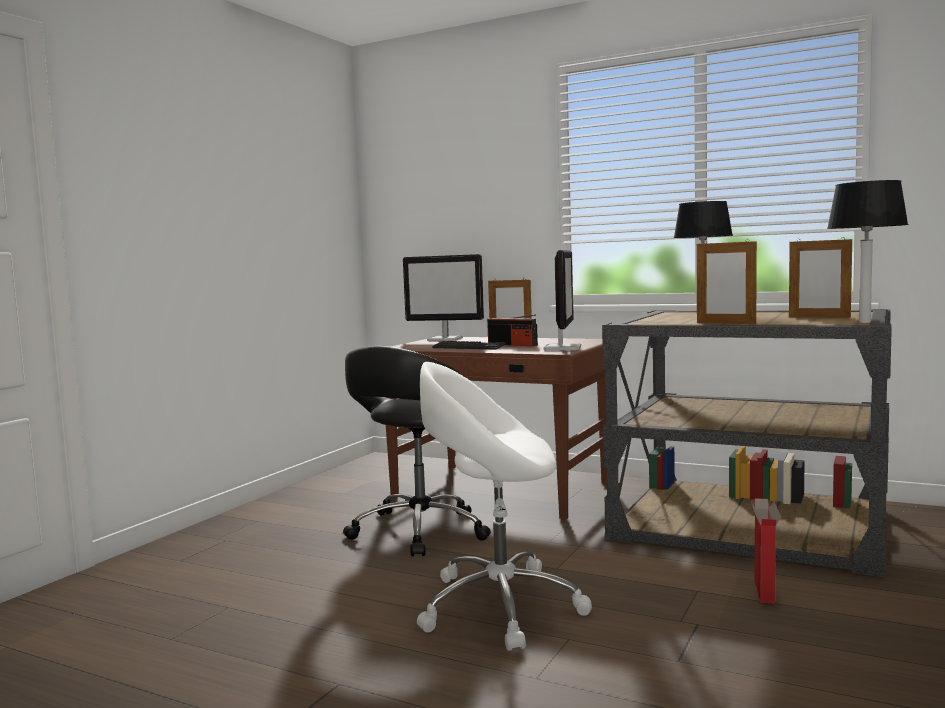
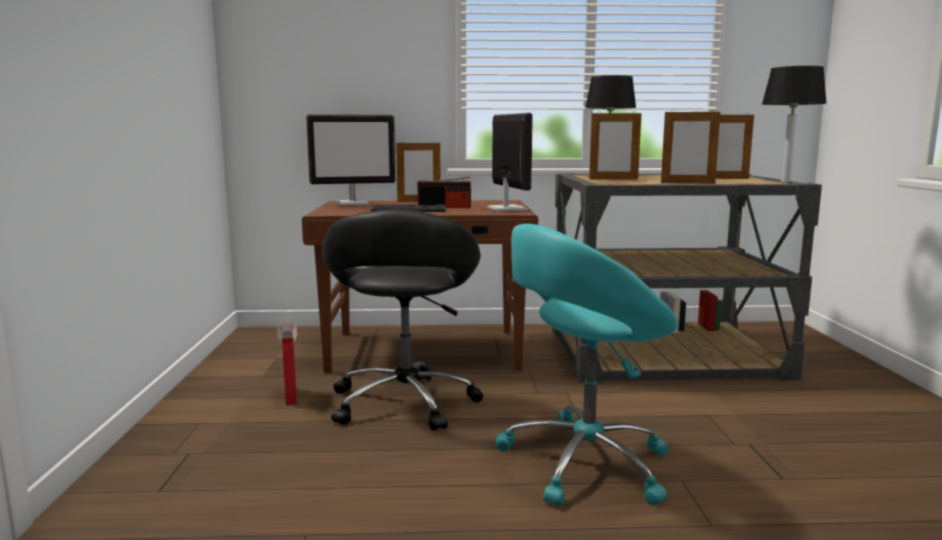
camera: 30 degrees left, 5 degrees up
white office chair [417,362,592,651] -> turquoise office chair [495,224,678,507]
cardboard box [750,498,781,604] -> cardboard box moved to [277,323,298,405]
none -> picture frame [589,112,641,180]

